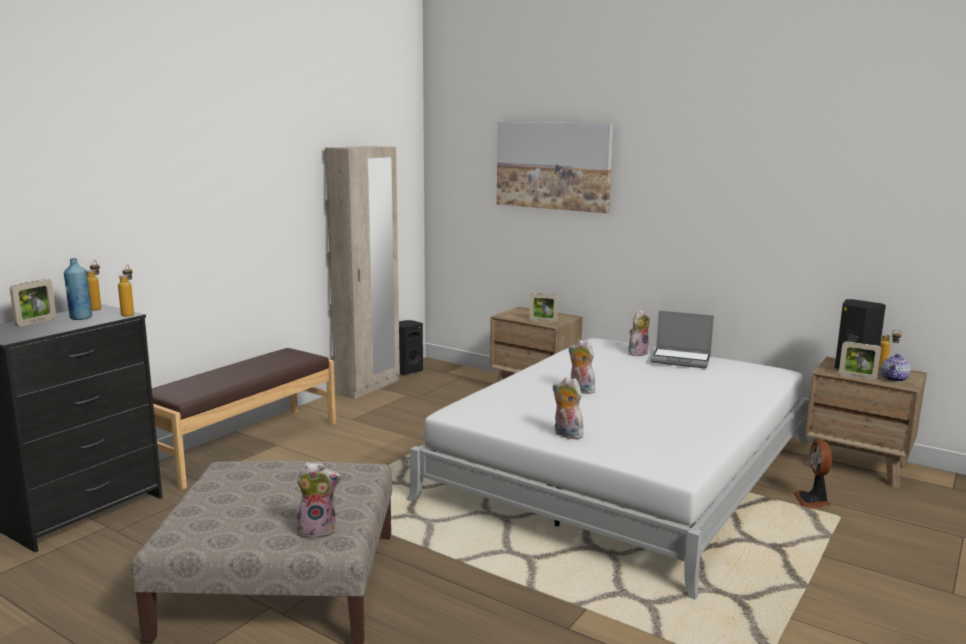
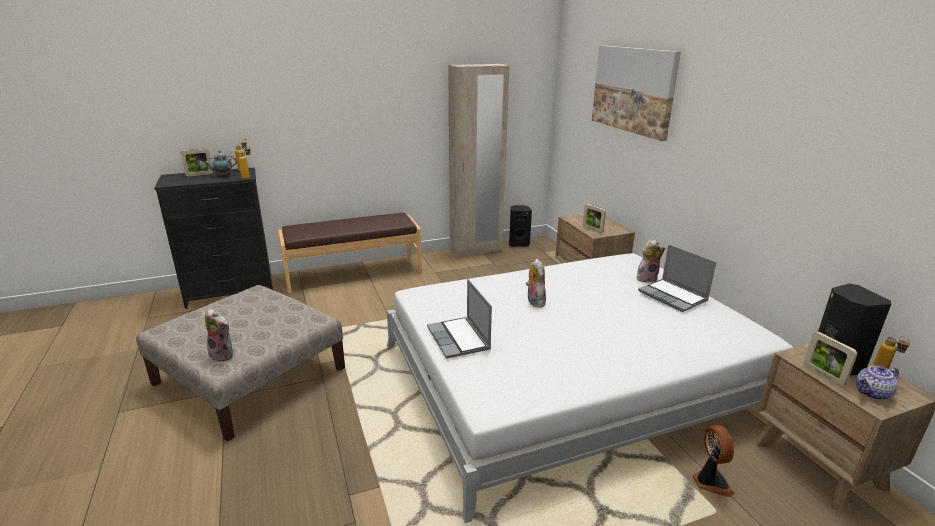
camera: 35 degrees right, 10 degrees up
blue bottle [64,258,92,320] -> teapot [204,151,237,176]
plush toy [552,377,585,439] -> laptop [427,279,492,359]
fan [794,440,832,509] -> fan turned 135 degrees clockwise [692,425,735,497]

